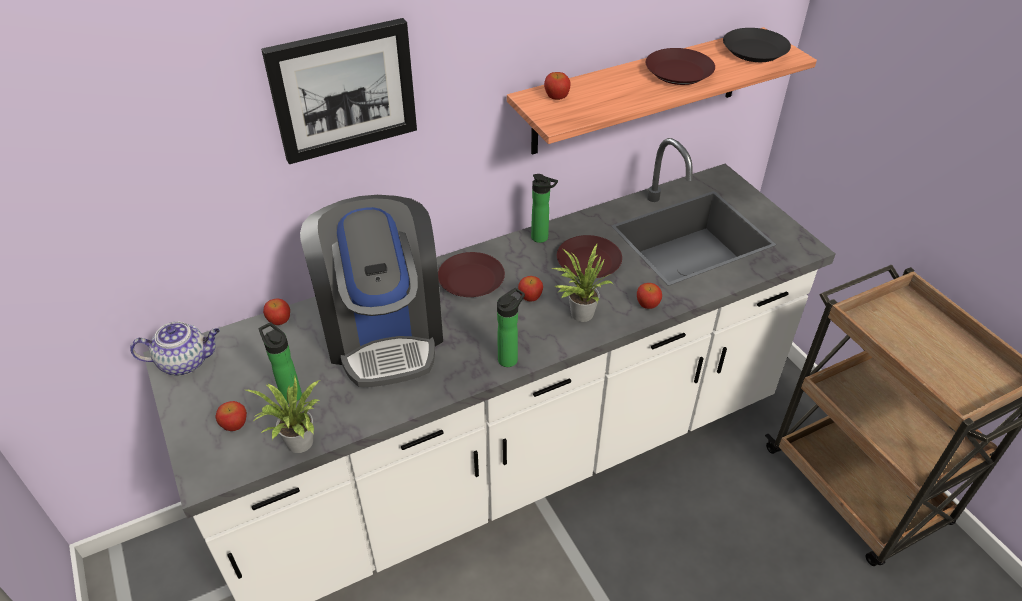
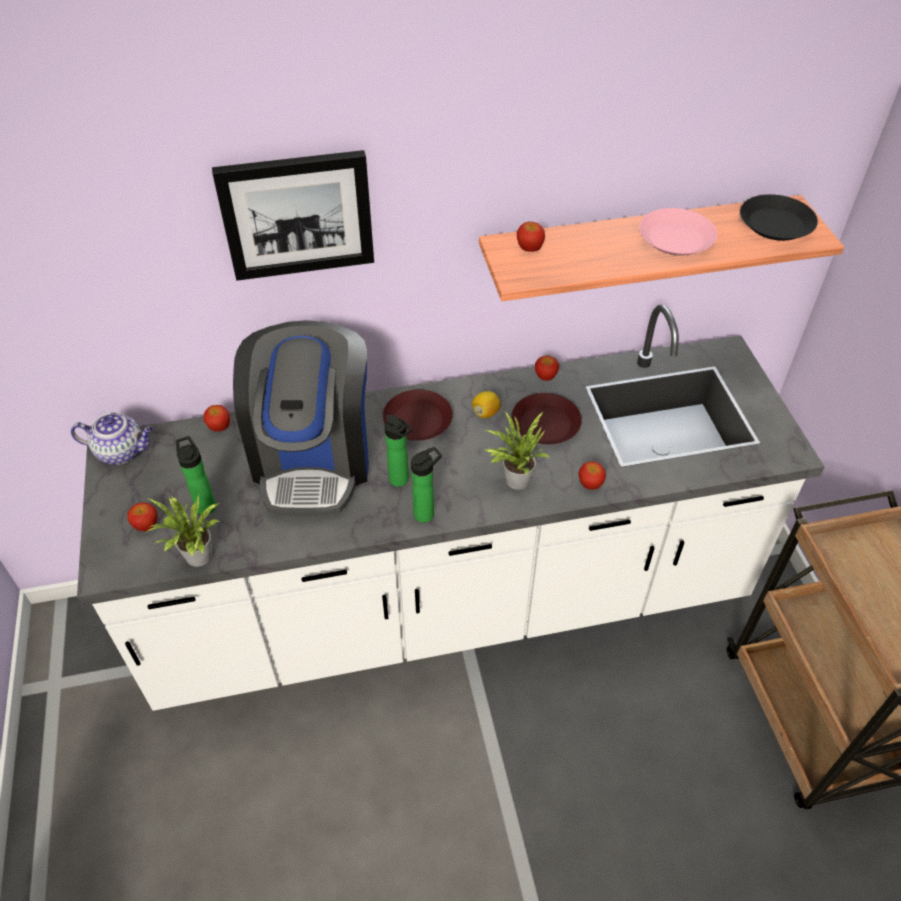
camera: 15 degrees right, 5 degrees up
apple [518,276,543,302] -> apple moved to [535,356,559,381]
bottle [531,174,558,243] -> bottle moved to [385,415,413,487]
brown plate [646,48,715,85] -> pink plate [639,208,717,256]
none -> lemon [472,391,501,418]

